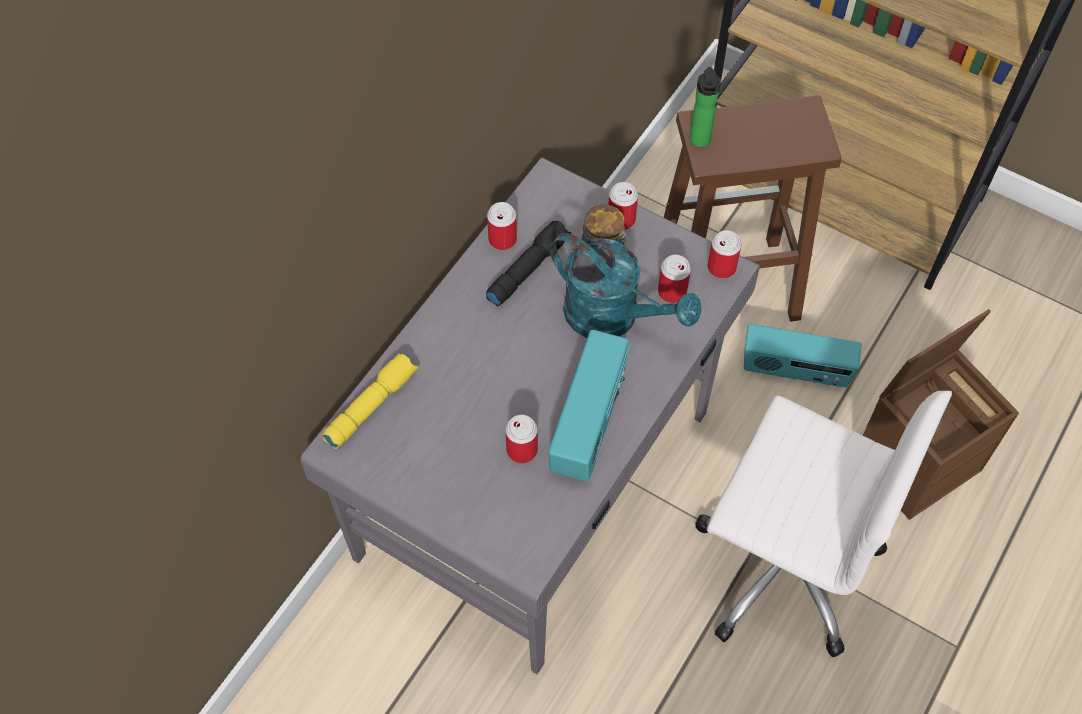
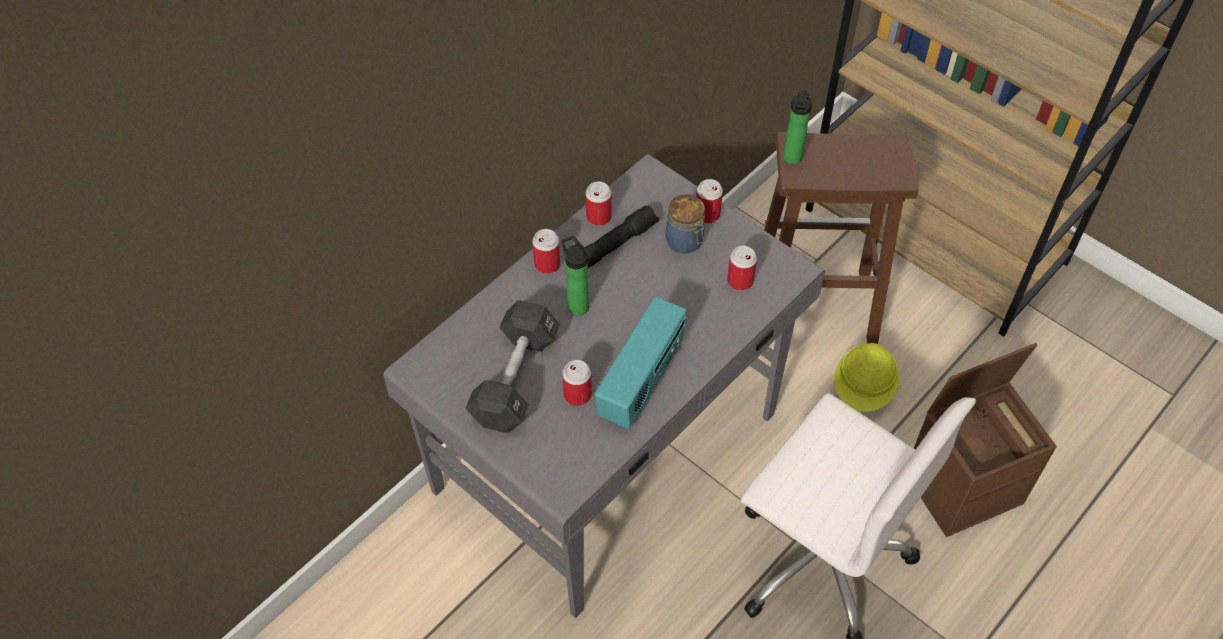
camera: 10 degrees right, 5 degrees down
yellow flashlight [322,353,418,449] -> none
turquoise watering can [550,233,701,338] -> none
can [708,230,741,279] -> can moved to [532,229,560,274]
radio [744,324,862,387] -> yellow hard hat [834,343,899,412]
none -> black dumbbell [465,300,560,433]
none -> bottle [561,236,589,316]

